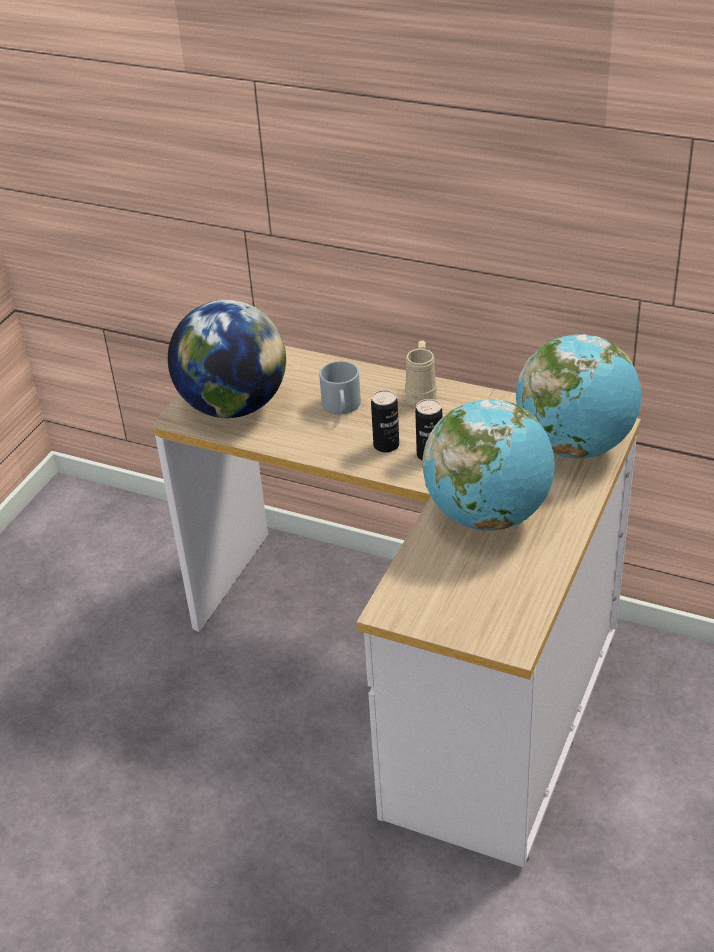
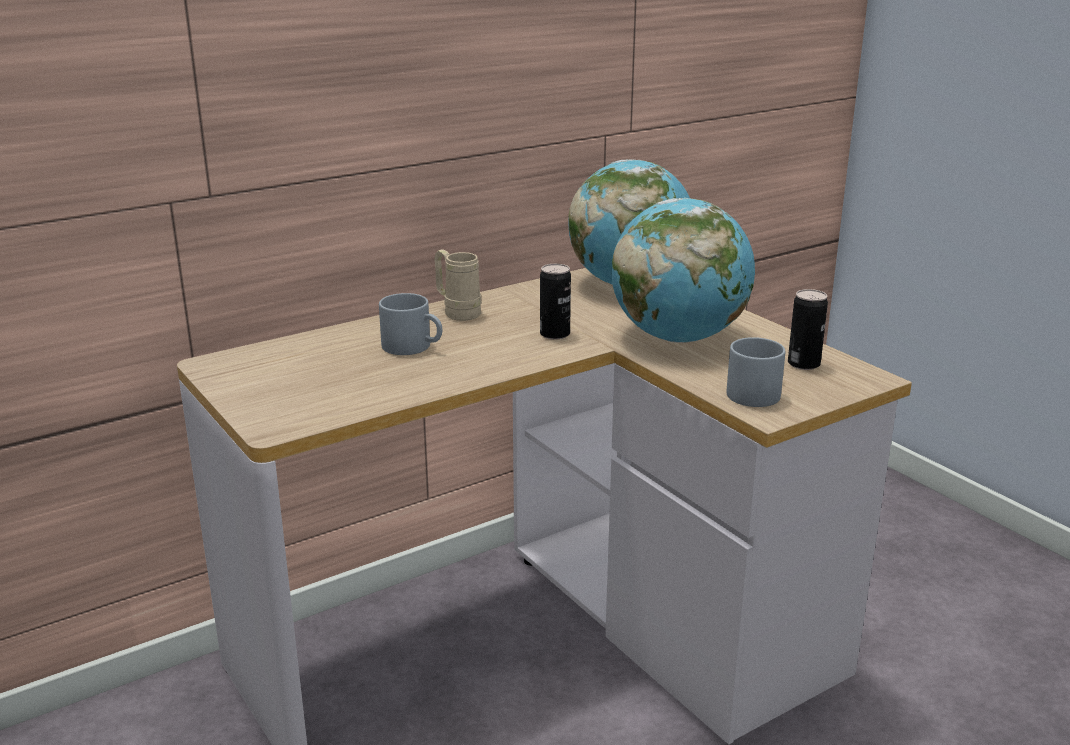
camera: 60 degrees left, 15 degrees down
globe [168,300,286,418] -> none
can [371,390,399,453] -> can moved to [788,289,828,370]
none -> grey mug [727,337,785,407]

